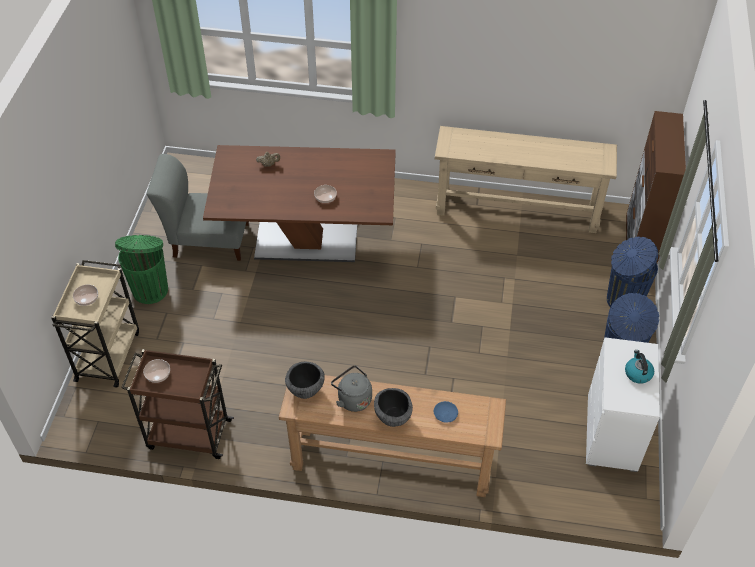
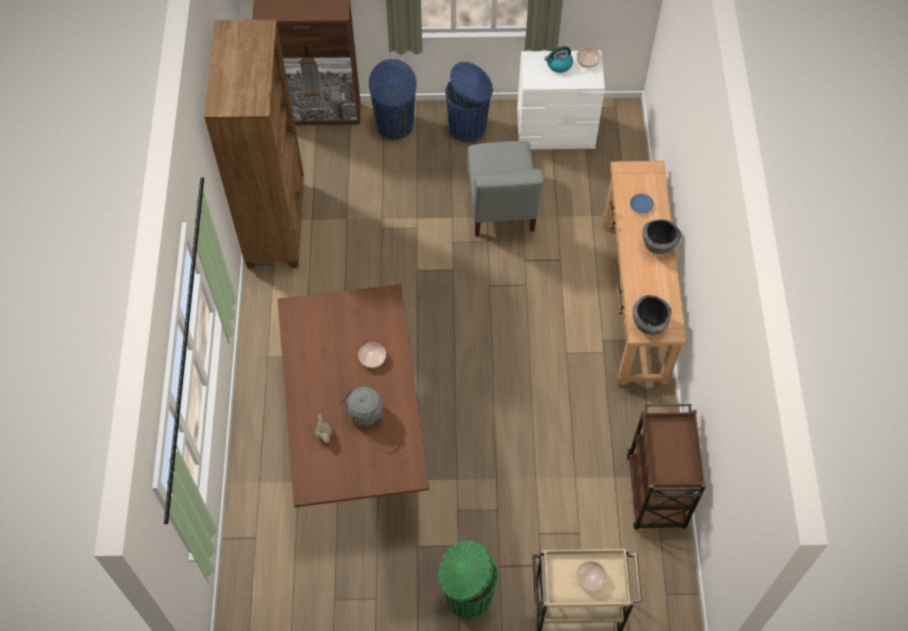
camera: 100 degrees left, 10 degrees up
bowl [143,359,170,383] -> bowl moved to [576,47,601,68]
grey chair [147,154,249,261] -> grey chair moved to [467,141,544,236]
grey kettle [331,365,372,412] -> grey kettle moved to [339,387,385,427]
beige console table [435,126,617,233] -> brown bookcase [204,20,304,268]

